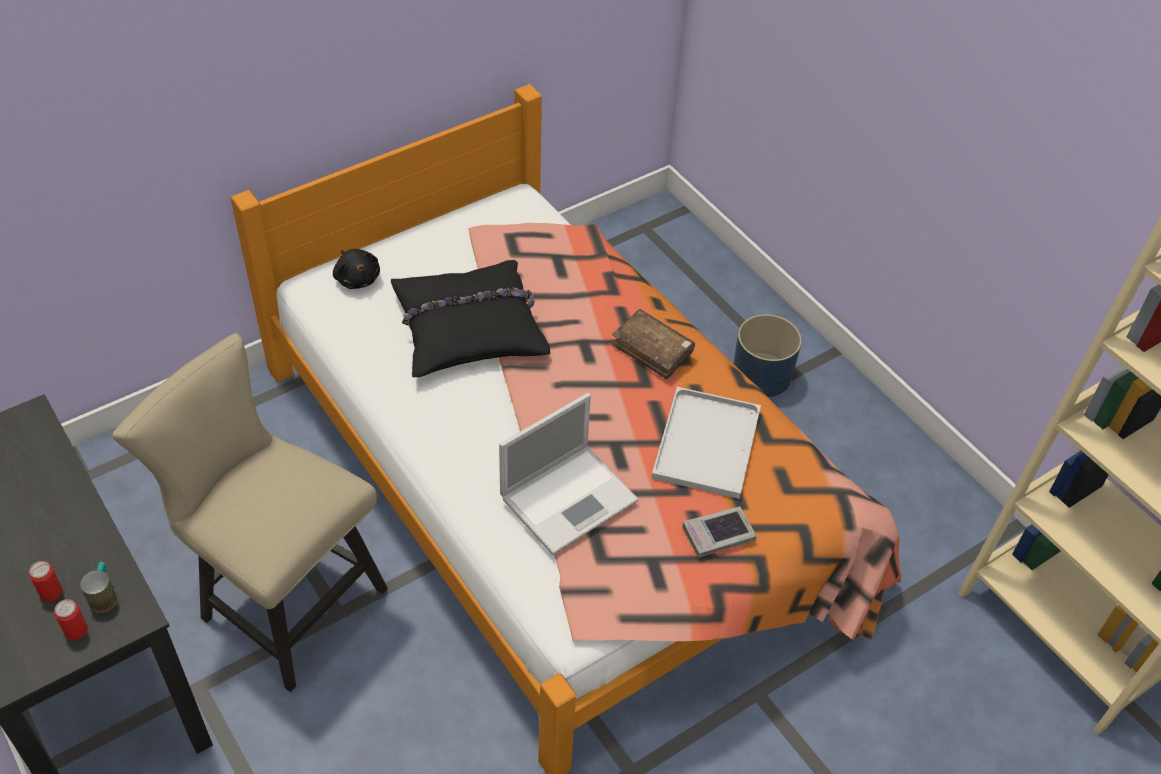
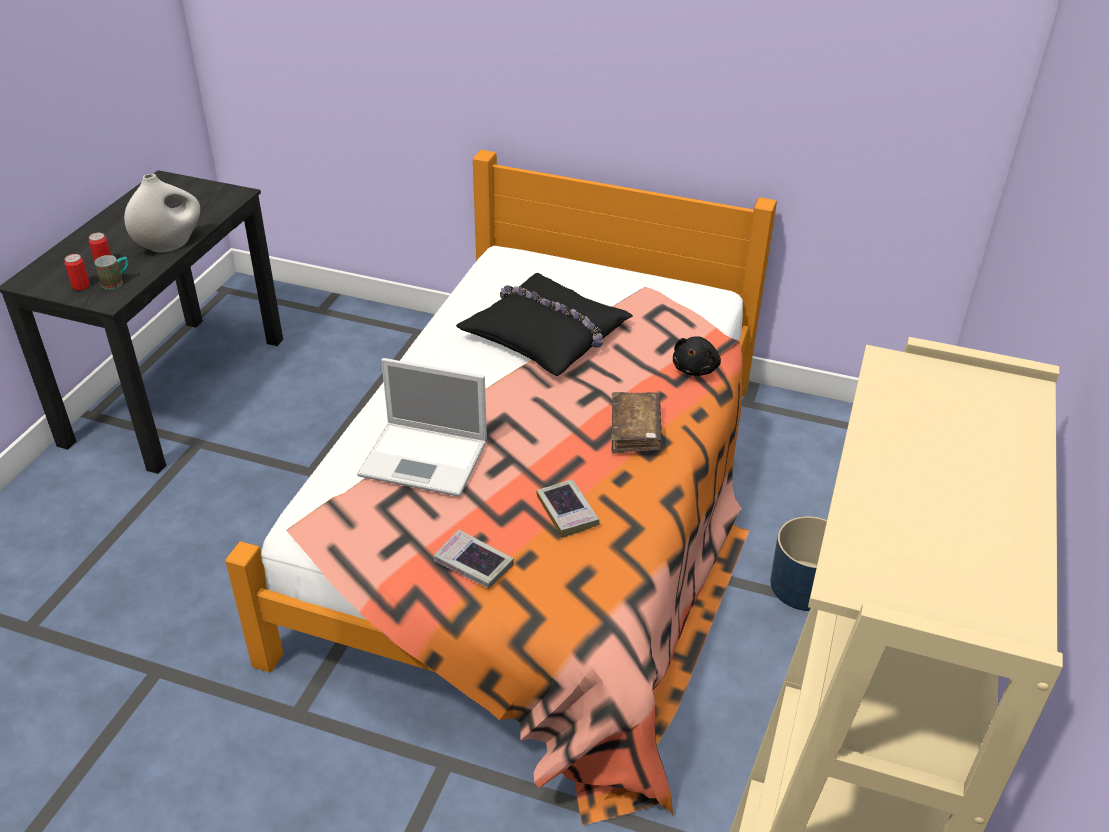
camera: 55 degrees right, 10 degrees down
beige chair [112,333,388,692] -> none
black plush toy [333,249,380,289] -> black plush toy moved to [673,336,721,376]
white tray [652,387,761,499] -> book [536,479,599,538]
none -> white vase [124,174,200,253]

